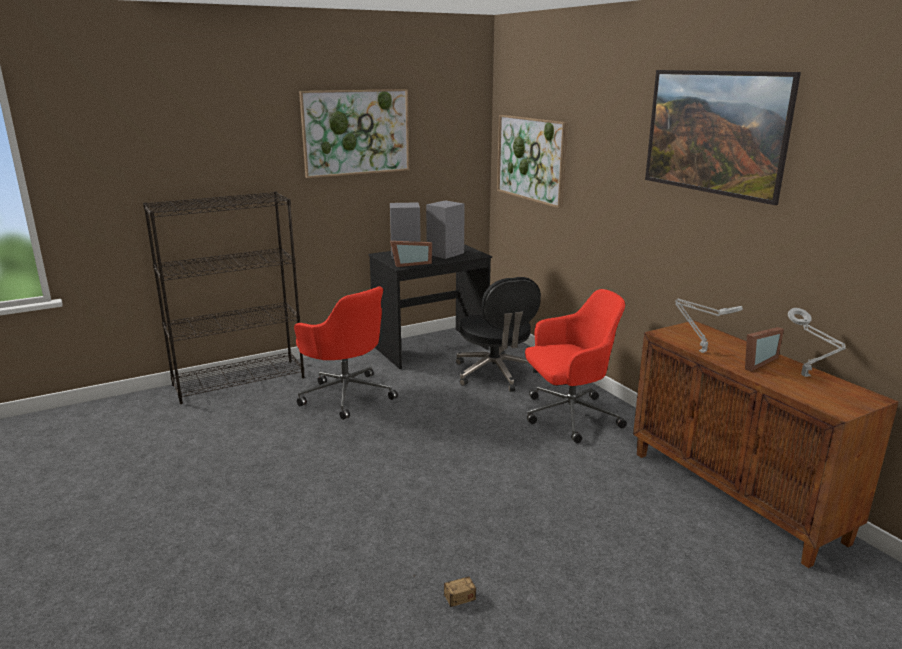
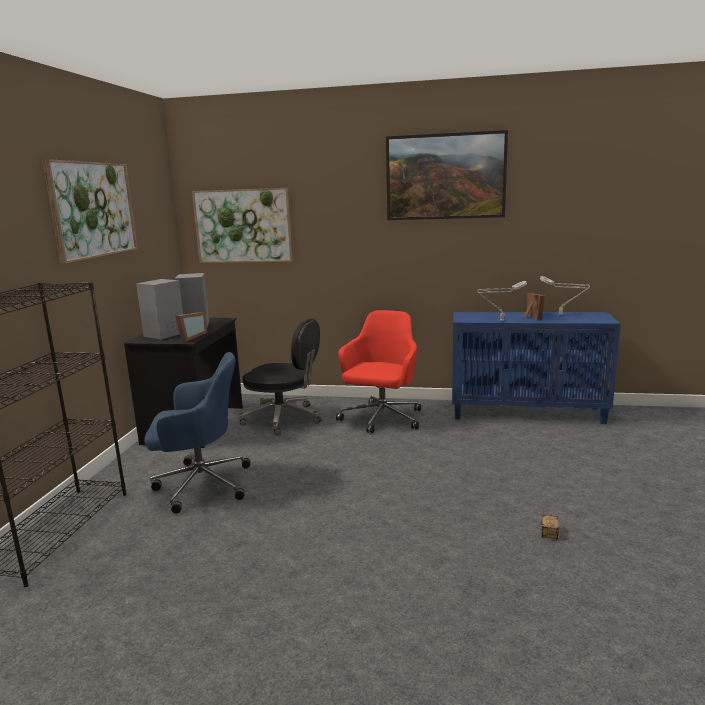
camera: 50 degrees left, 5 degrees down
red office chair [294,286,398,420] -> blue office chair [144,352,251,514]
brown cabinet [633,320,899,568] -> blue cabinet [452,312,621,424]

